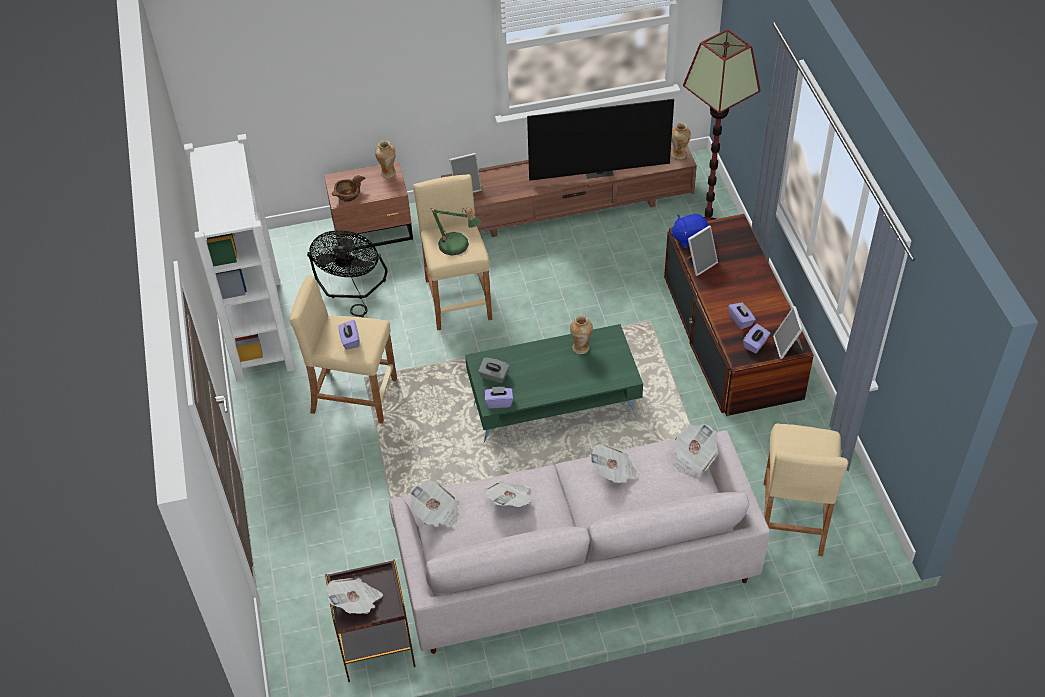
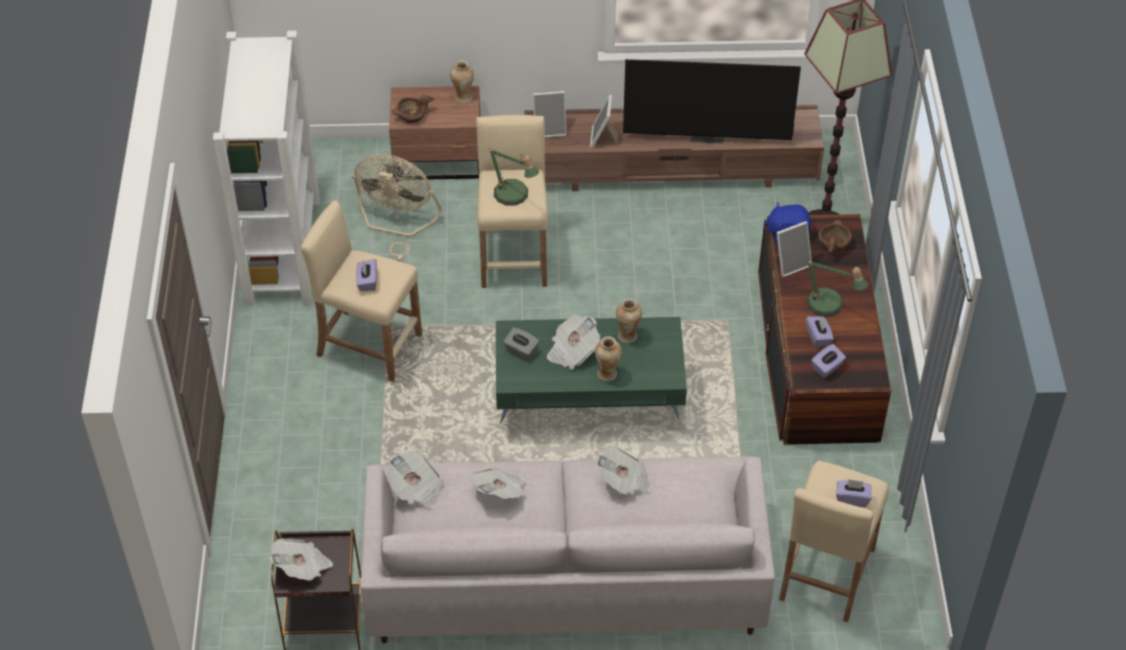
camera: 10 degrees right, 0 degrees up
black fan [307,230,387,318] -> beige fan [352,154,442,261]
purple tissue box [485,387,513,409] -> purple tissue box moved to [836,479,872,507]
vase [671,122,691,159] -> vase moved to [595,336,622,381]
newspaper [672,424,719,476] -> newspaper moved to [547,315,600,370]
picture frame [773,306,803,359] -> picture frame moved to [590,95,618,148]
none -> table lamp [806,260,869,317]
none -> brown bowl [818,220,852,253]

